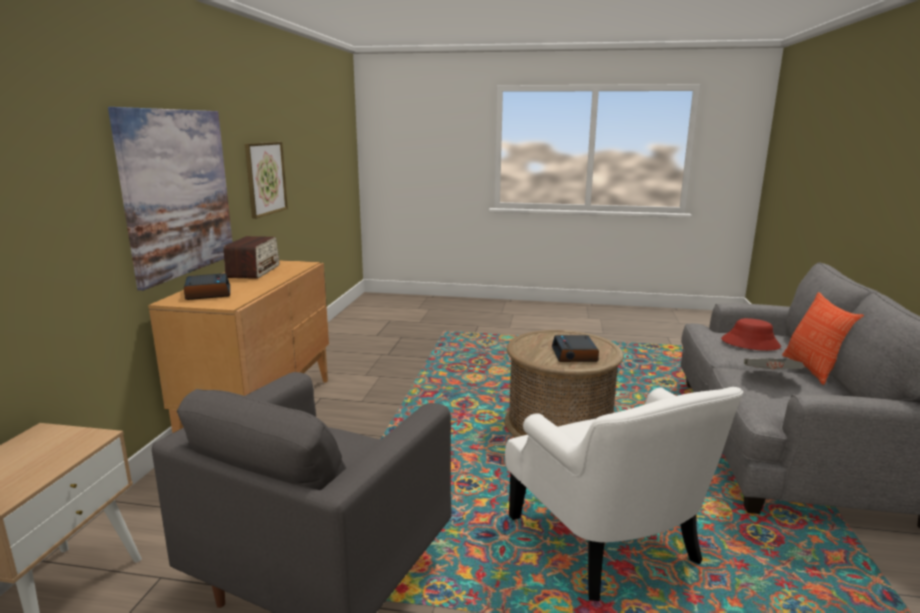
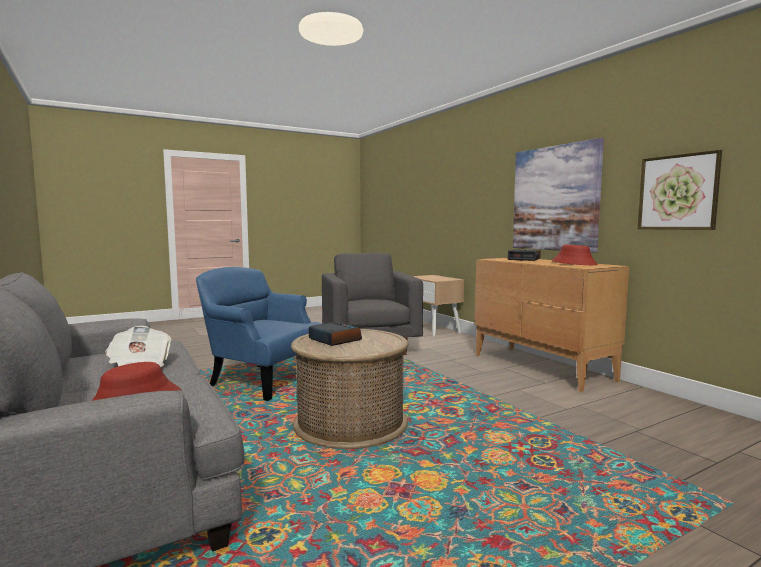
camera: 140 degrees right, 10 degrees down
radio [224,236,279,279] -> red hat [552,245,598,265]
white armchair [505,387,743,601] -> blue armchair [196,267,322,401]
orange pillow [782,292,864,385] -> none

